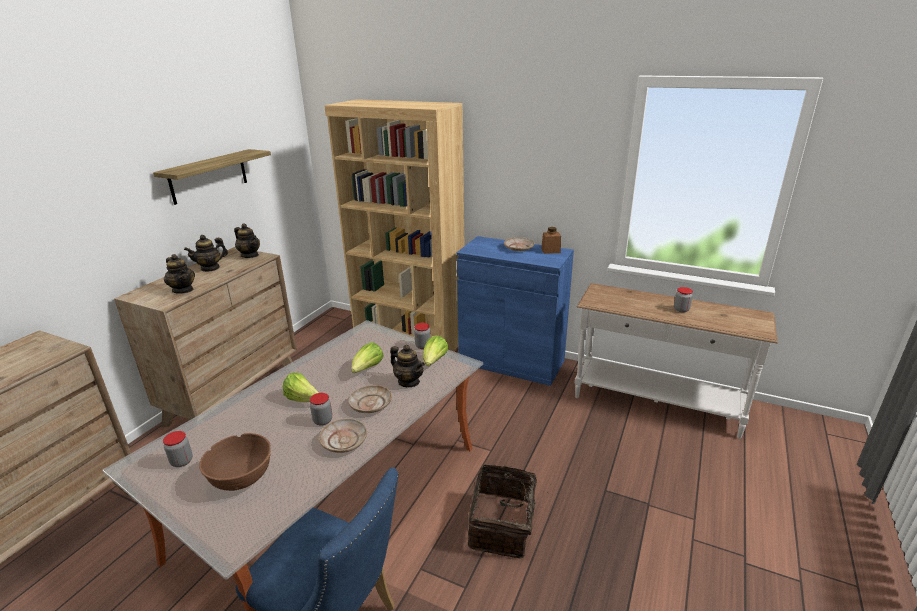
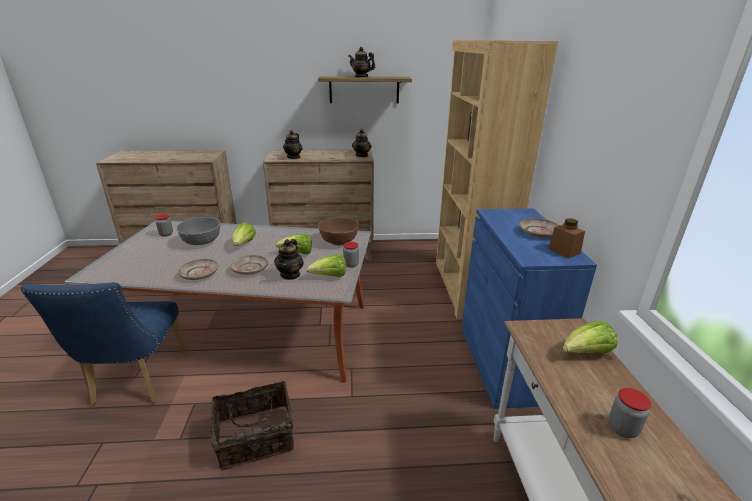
camera: 60 degrees right, 0 degrees up
teapot [184,235,228,272] -> teapot moved to [348,47,375,77]
brown bowl [199,433,271,491] -> brown bowl moved to [318,217,359,245]
jar [310,393,332,426] -> none
none -> grey bowl [176,217,221,245]
none -> lettuce [563,321,618,354]

